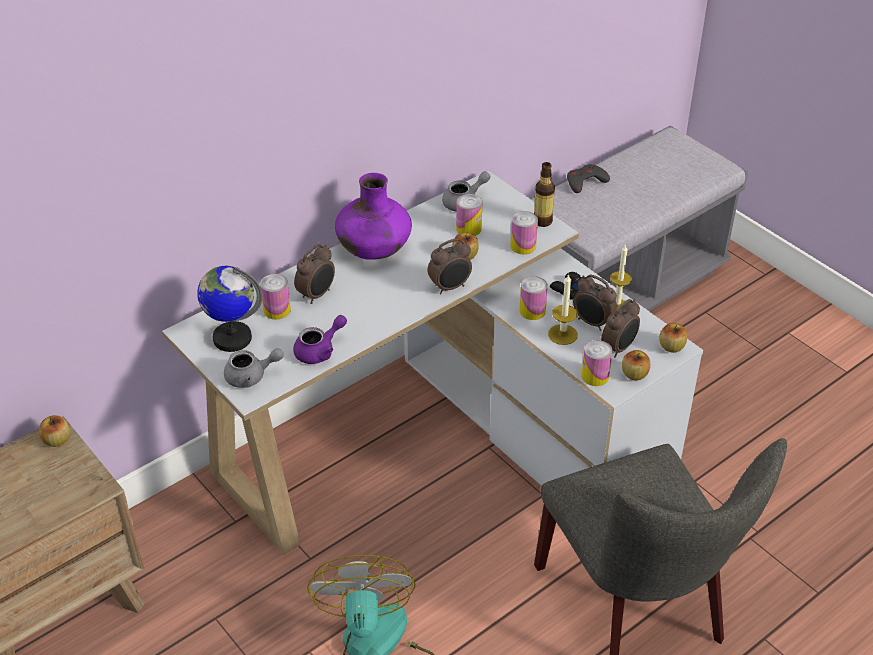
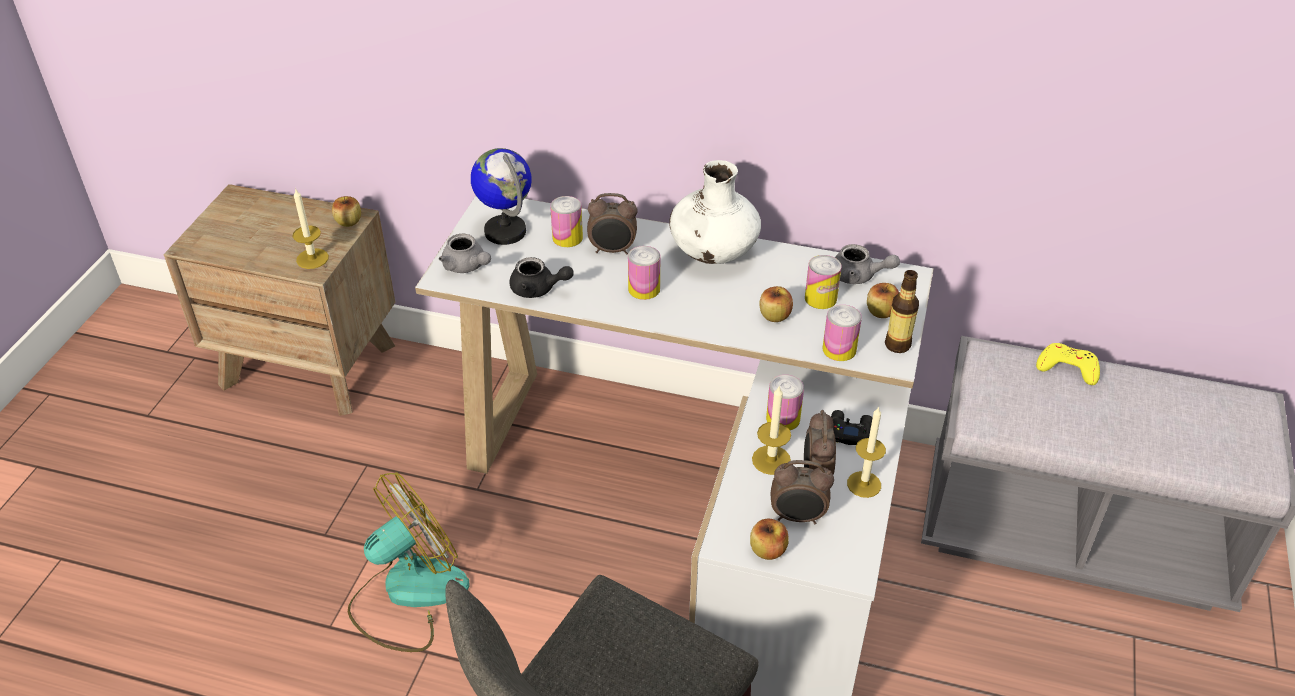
camera: 55 degrees right, 0 degrees up
purple teapot [293,315,347,364] -> black teapot [509,257,574,298]
purple vase [335,173,412,260] -> white vase [669,160,761,264]
alarm clock [428,238,472,294] -> none
grey game controller [567,164,610,193] -> yellow game controller [1036,343,1100,385]
can [581,340,612,386] -> can moved to [628,246,660,300]
apple [659,323,687,353] -> apple moved to [867,283,899,318]
none -> candle [292,188,329,269]

